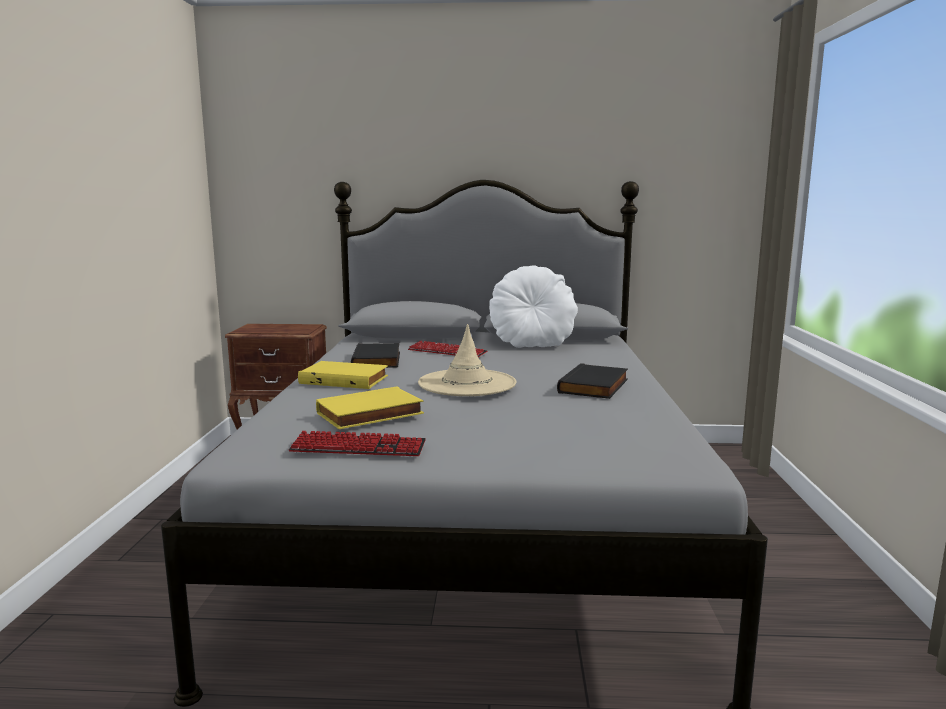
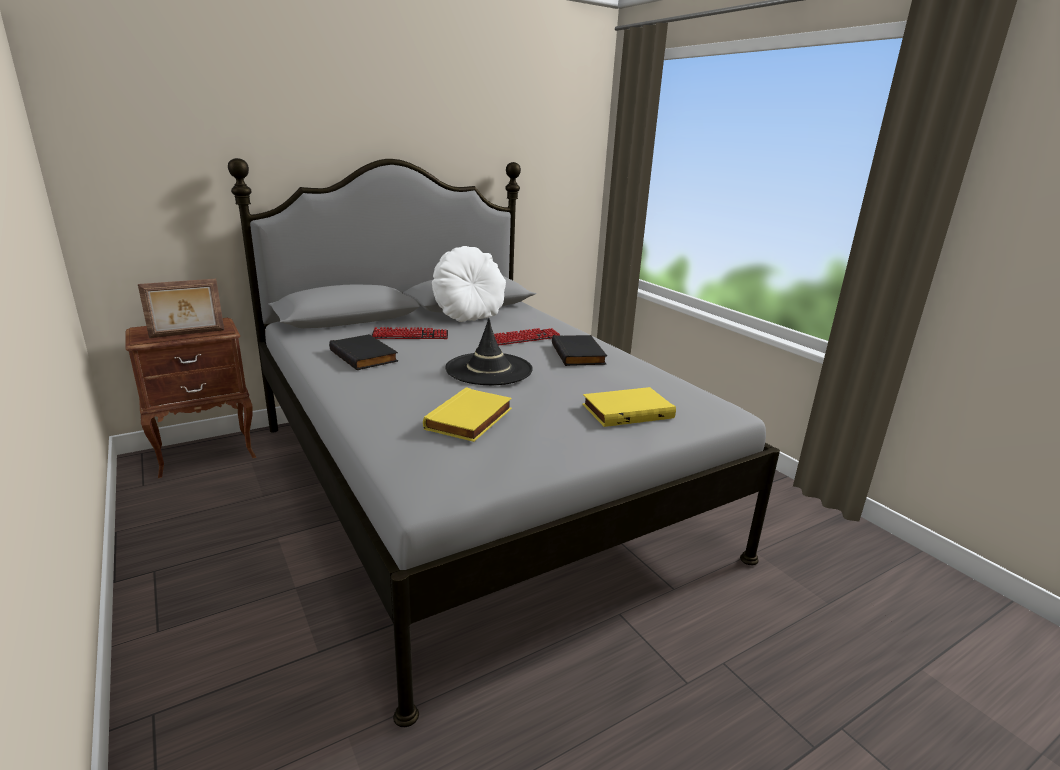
camera: 35 degrees left, 10 degrees up
keyboard [288,431,426,456] -> keyboard moved to [494,328,561,346]
yellow book [298,361,388,389] -> yellow book moved to [582,387,676,427]
beige hat [418,324,517,396] -> black hat [446,318,533,385]
none -> picture frame [138,279,224,338]

